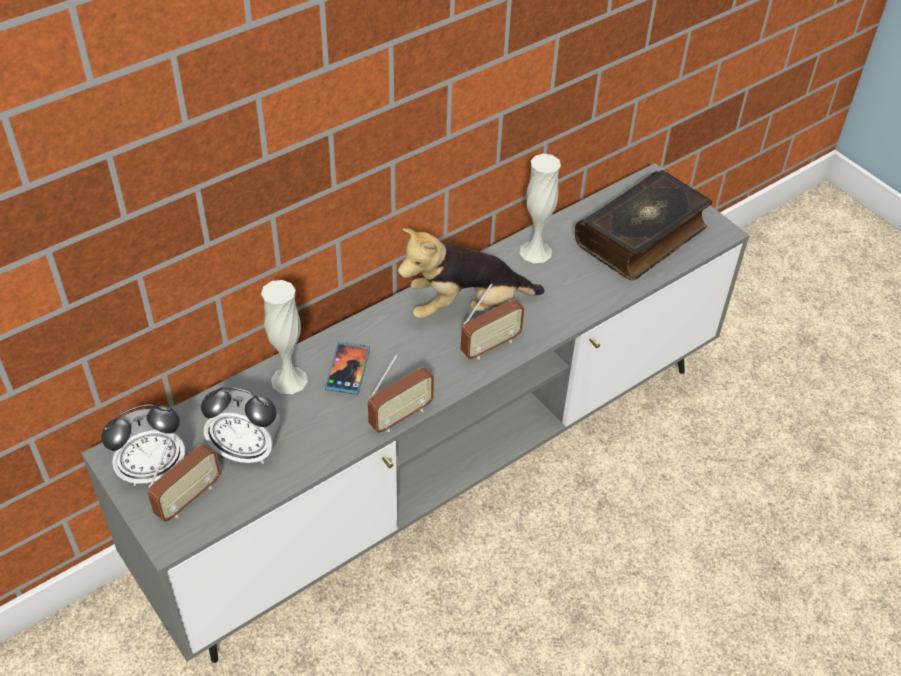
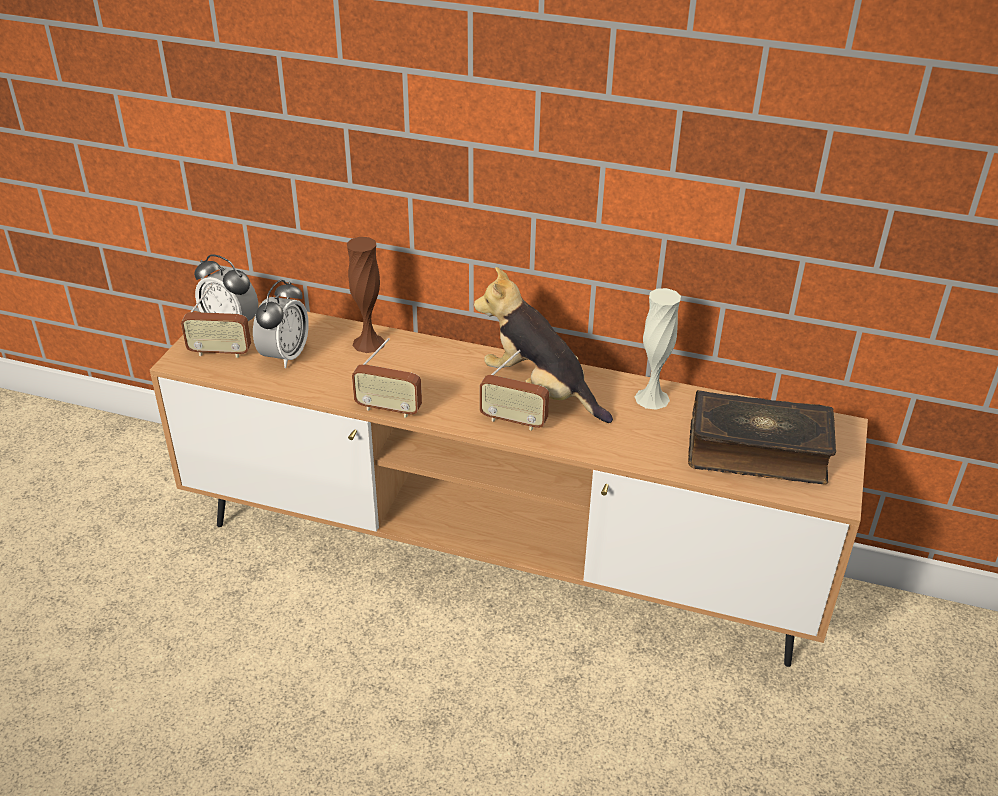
camera: 55 degrees right, 10 degrees down
grey tv stand [81,163,749,663] -> brown tv stand [150,302,868,667]
alarm clock [201,387,281,464] -> alarm clock turned 135 degrees counterclockwise [253,279,309,368]
white vase [261,280,308,394] -> brown vase [347,237,385,353]
phone [325,342,370,395] -> none

